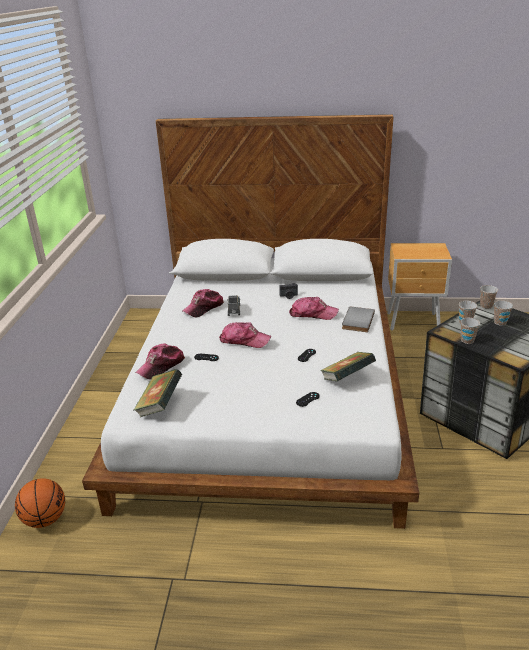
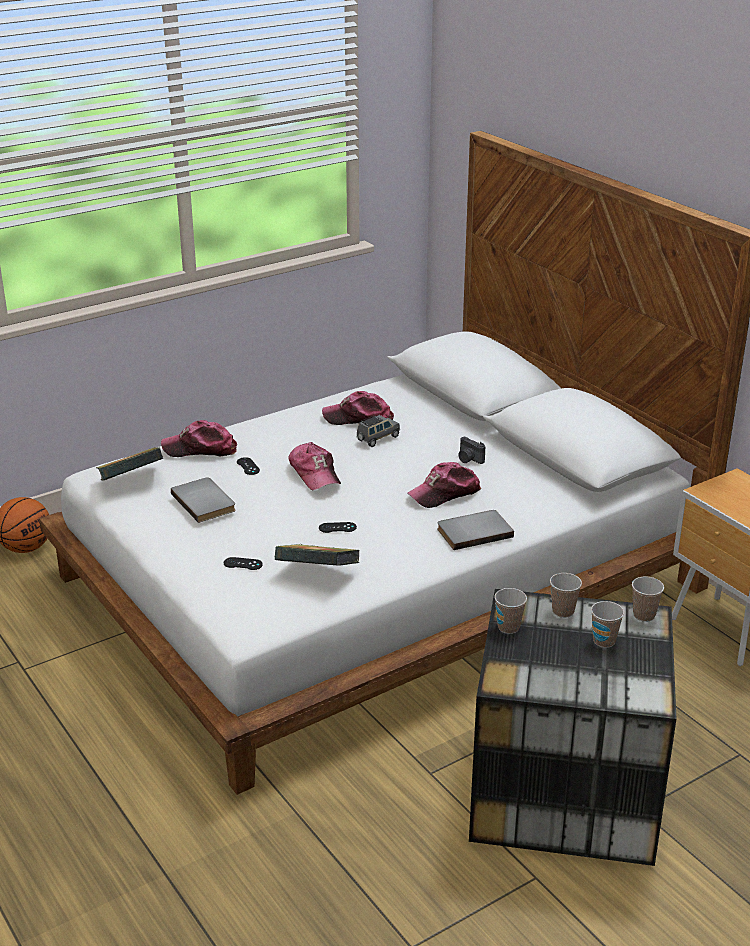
camera: 50 degrees right, 0 degrees up
cap [289,297,339,320] -> cap turned 90 degrees clockwise [407,462,481,508]
none -> grey book [171,477,236,523]

